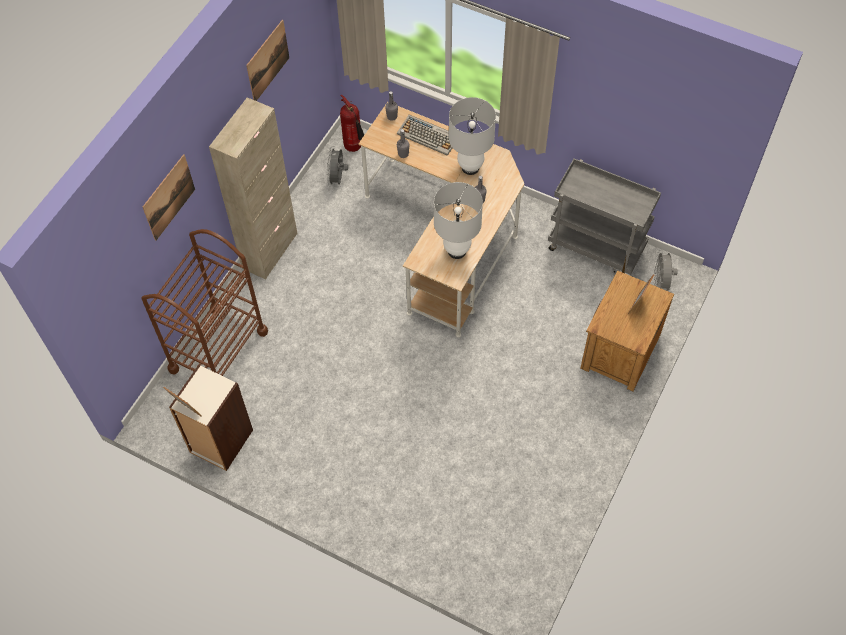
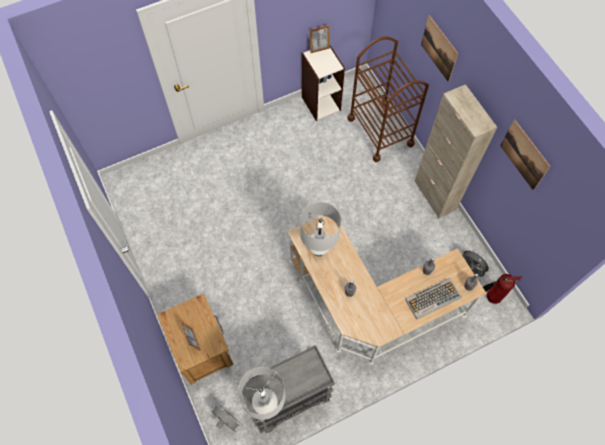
camera: 125 degrees right, 5 degrees up
white table lamp [449,97,496,175] -> white table lamp moved to [238,367,285,420]

